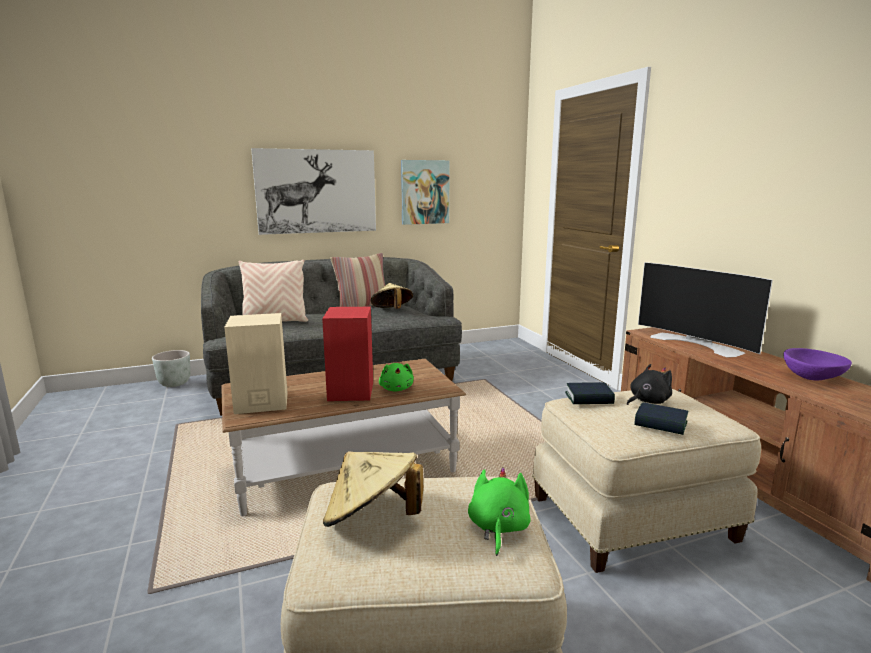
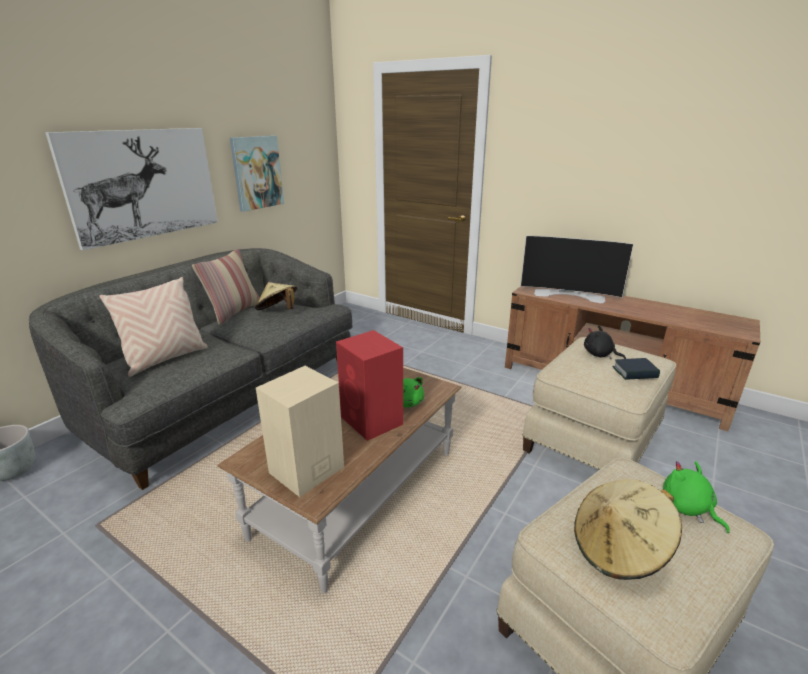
camera: 35 degrees left, 10 degrees up
book [565,382,615,404] -> none
black plush toy [627,364,672,405] -> black plush toy turned 75 degrees counterclockwise [584,325,626,359]
purple bowl [783,348,852,380] -> none

